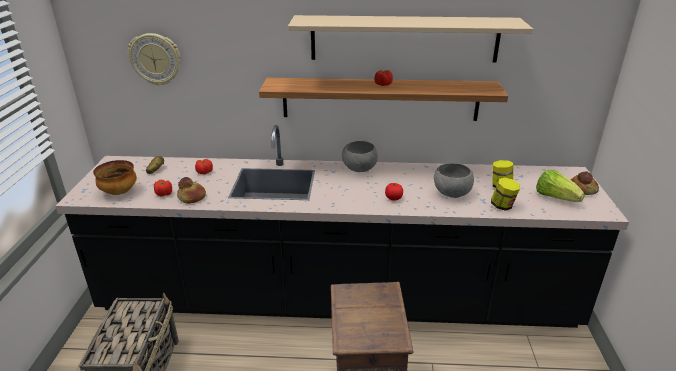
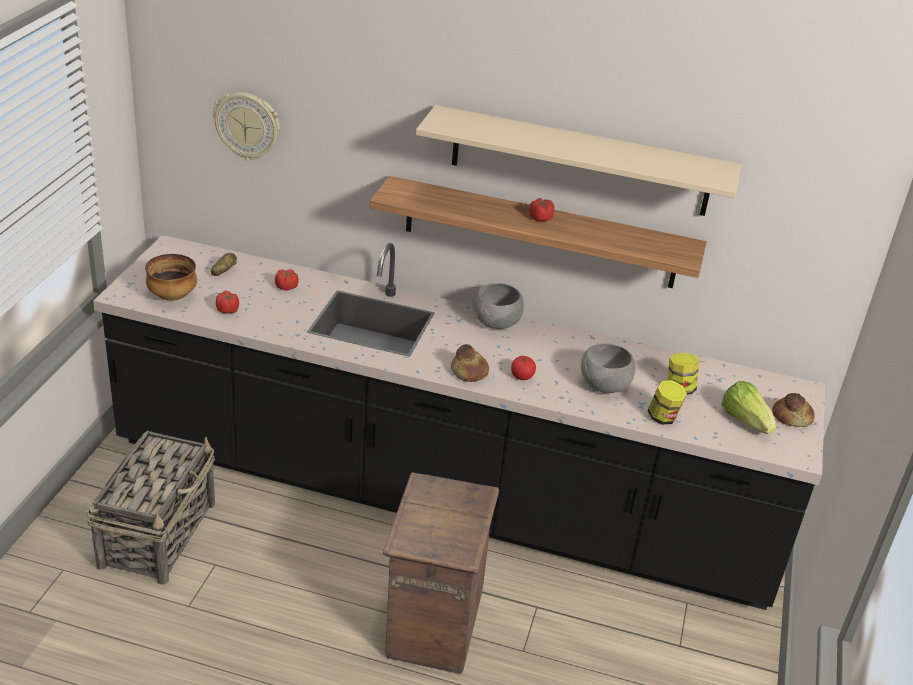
camera: 10 degrees right, 5 degrees up
bread [177,177,206,203] -> bread moved to [451,344,489,382]

